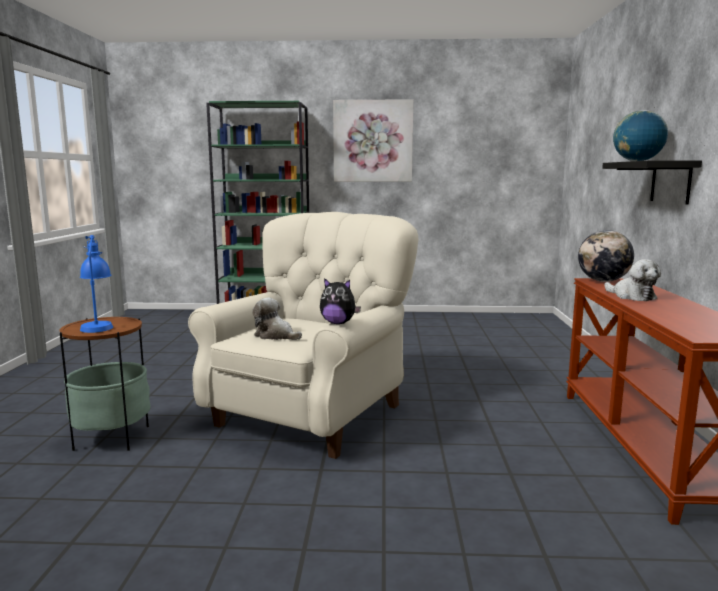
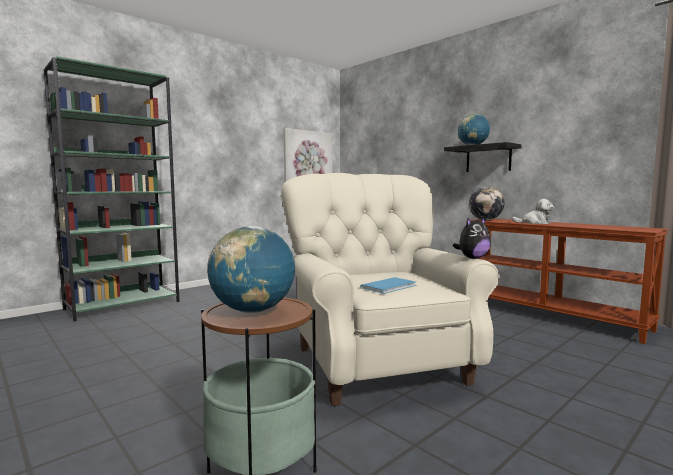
camera: 45 degrees left, 5 degrees down
blue table lamp [80,235,113,333] -> globe [207,226,295,313]
plush toy [252,297,302,340] -> blue book [360,277,417,294]
picture [333,99,414,182] -> picture moved to [284,128,332,183]

